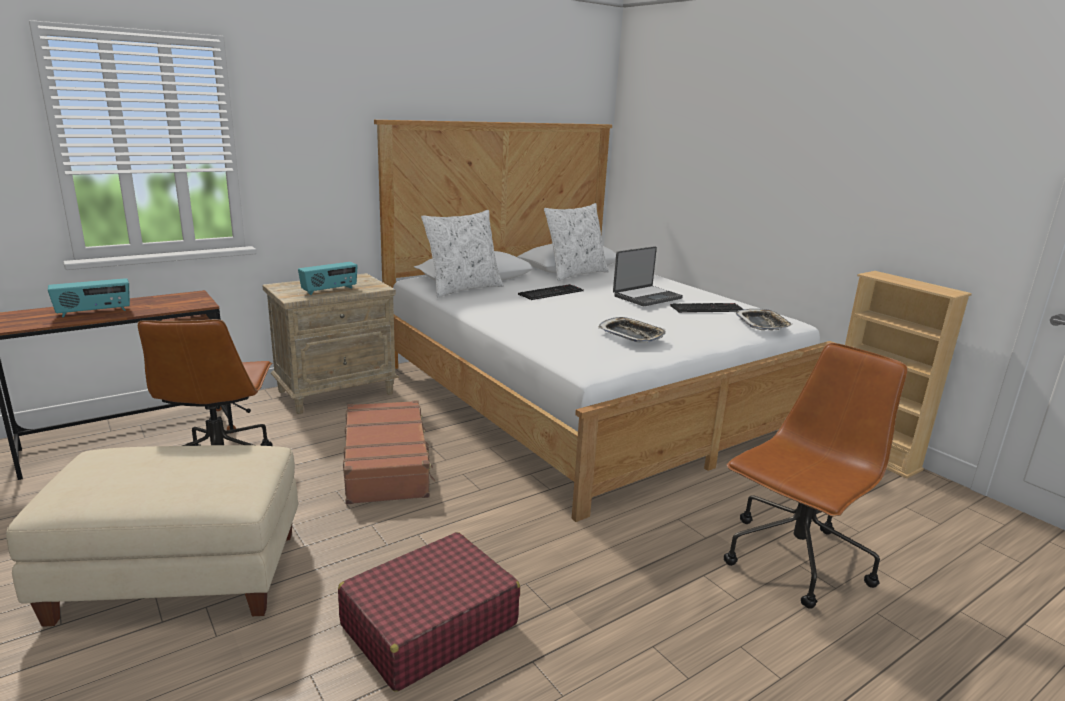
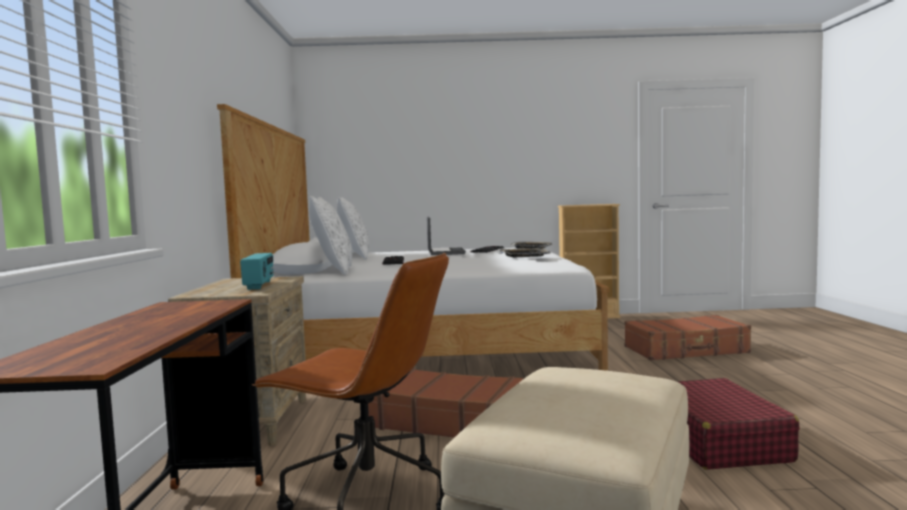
camera: 55 degrees left, 15 degrees down
radio [48,278,130,317] -> none
brown office chair [724,343,907,609] -> brown suitcase [624,315,751,360]

